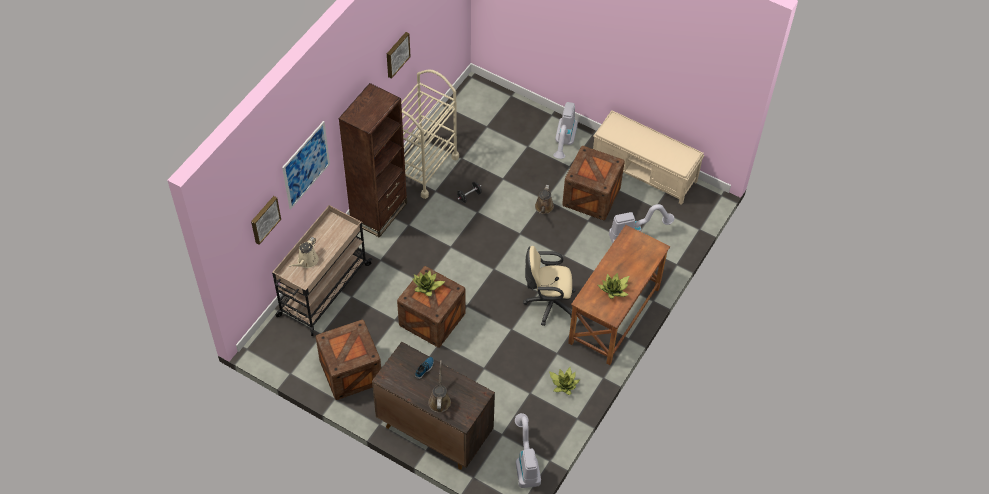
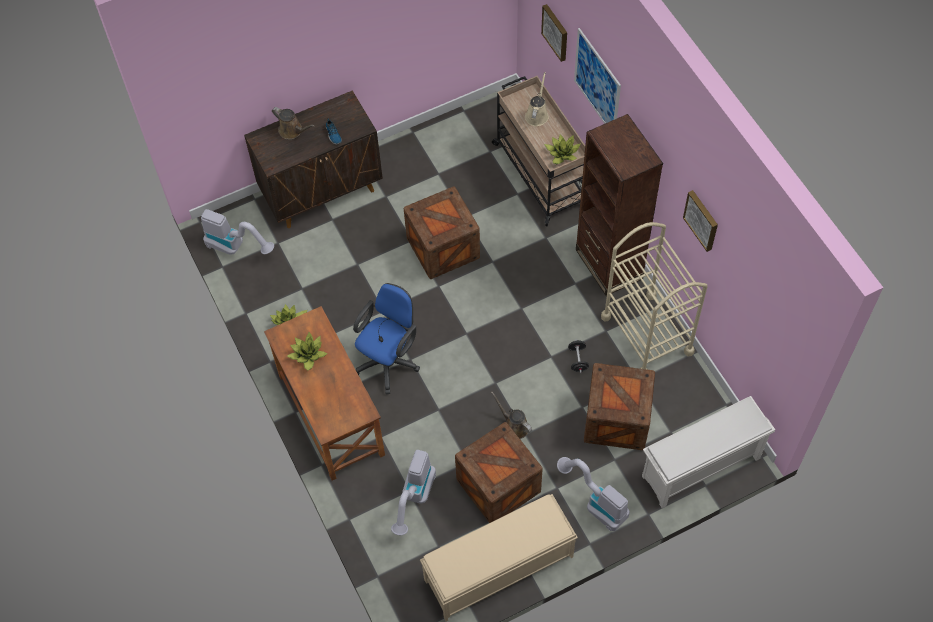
camera: 125 degrees right, 5 degrees up
beige watering can [289,237,319,268] -> beige watering can turned 45 degrees clockwise [525,72,549,126]
crate [316,319,381,400] -> crate moved to [584,363,655,450]
potted plant [412,271,445,296] -> potted plant moved to [544,134,581,164]
beige office chair [523,246,576,326] -> blue office chair [353,283,420,394]
none -> white shoe rack [642,396,775,508]

